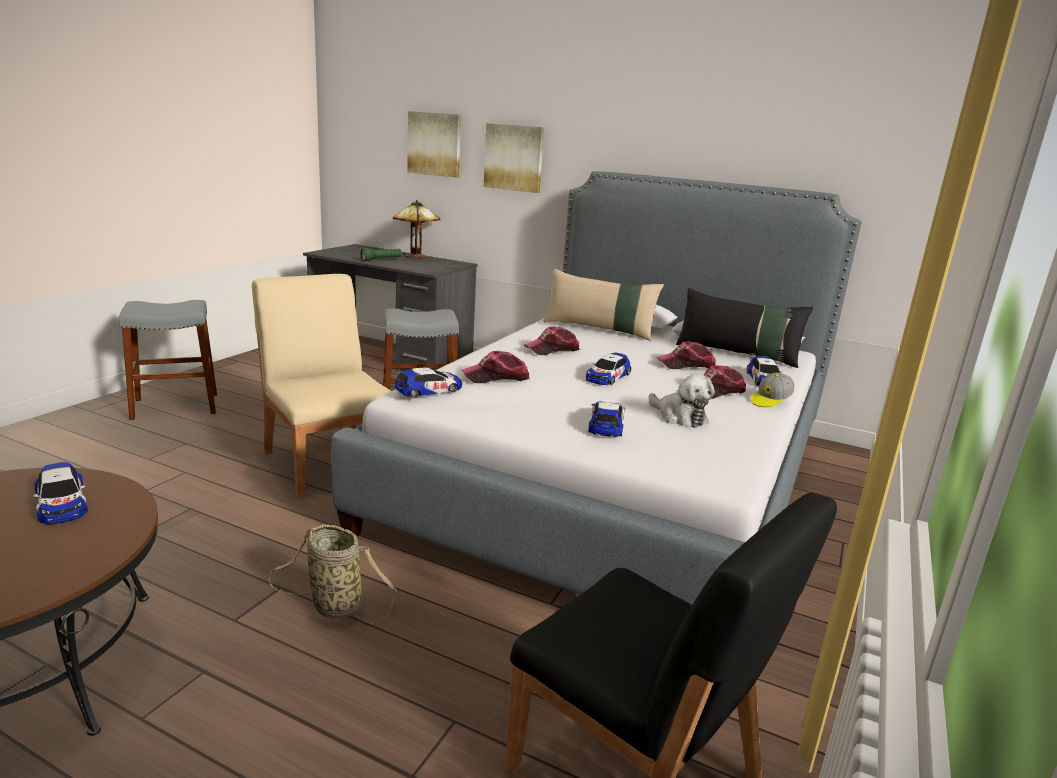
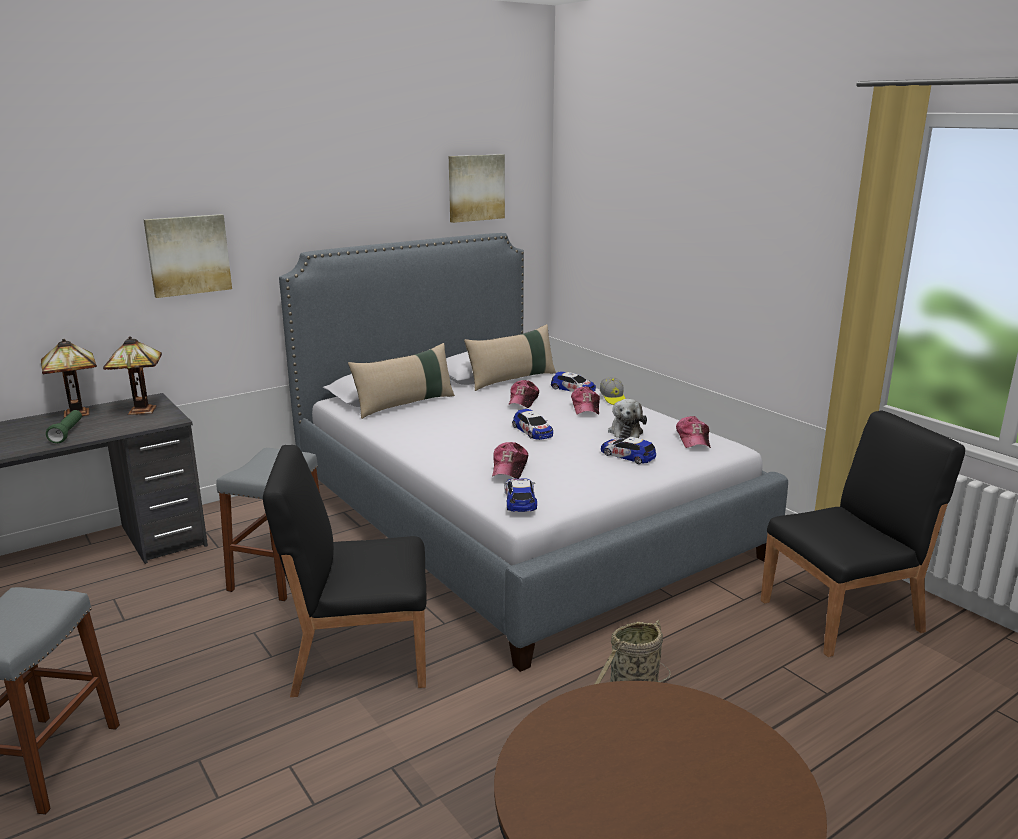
camera: 60 degrees left, 0 degrees up
toy car [33,462,88,524] -> none
beige chair [252,274,391,498] -> black chair [263,445,427,697]
picture [408,111,461,178] -> picture moved to [449,154,505,223]
cap [524,327,580,355] -> cap moved to [676,416,711,448]
plush toy [649,374,715,428] -> plush toy turned 105 degrees clockwise [608,399,647,439]
black pillow [676,288,813,368] -> beige pillow [464,324,556,391]
none -> table lamp [103,336,162,415]

